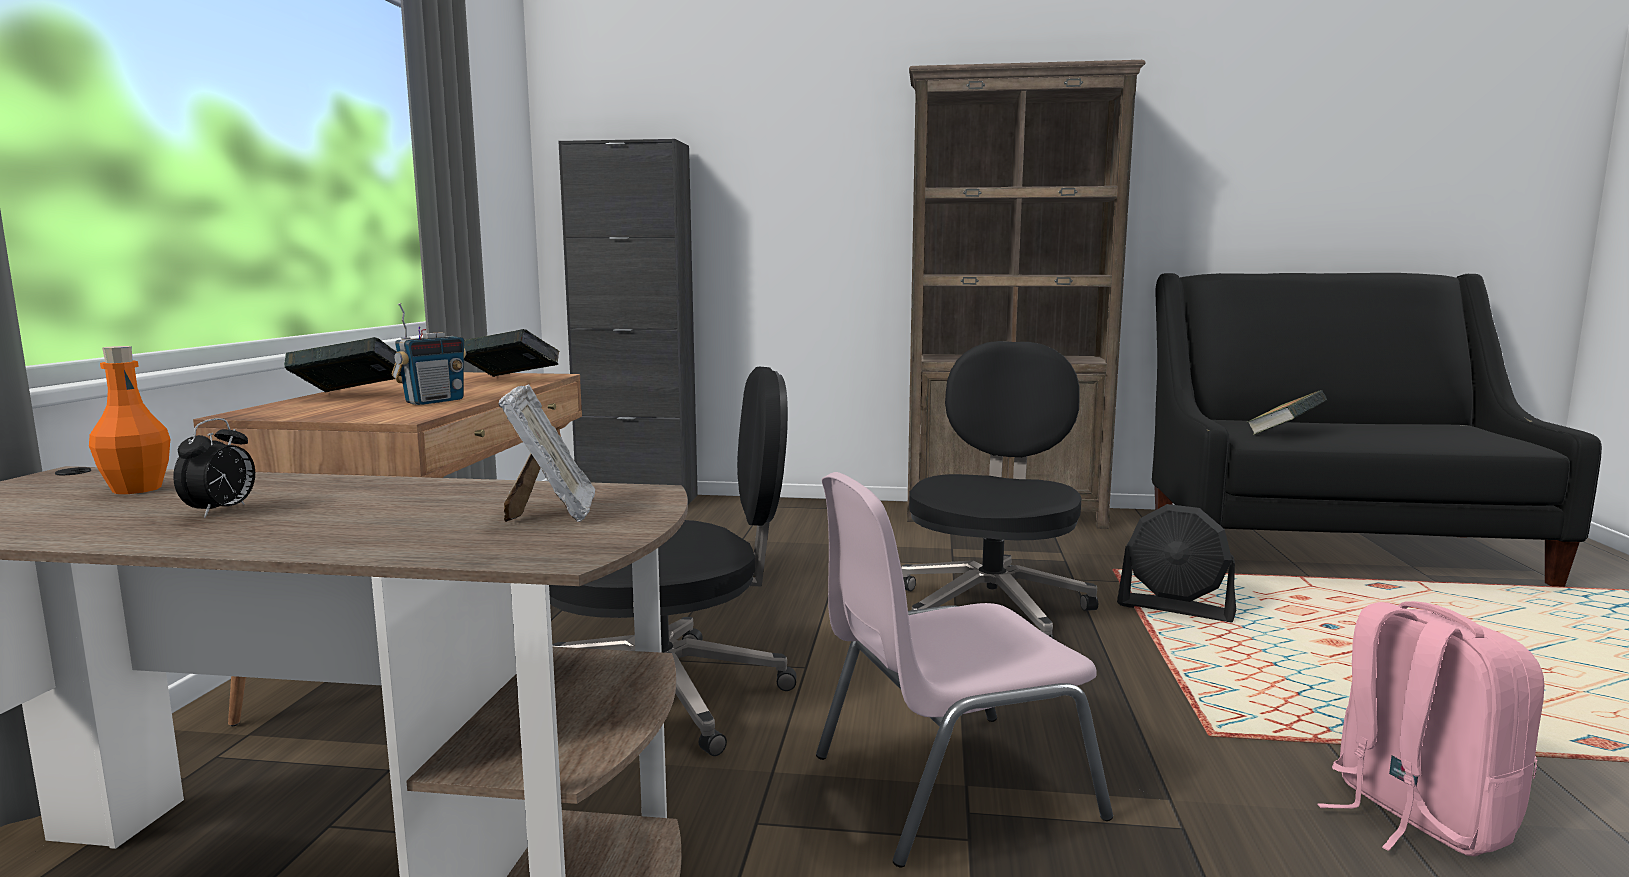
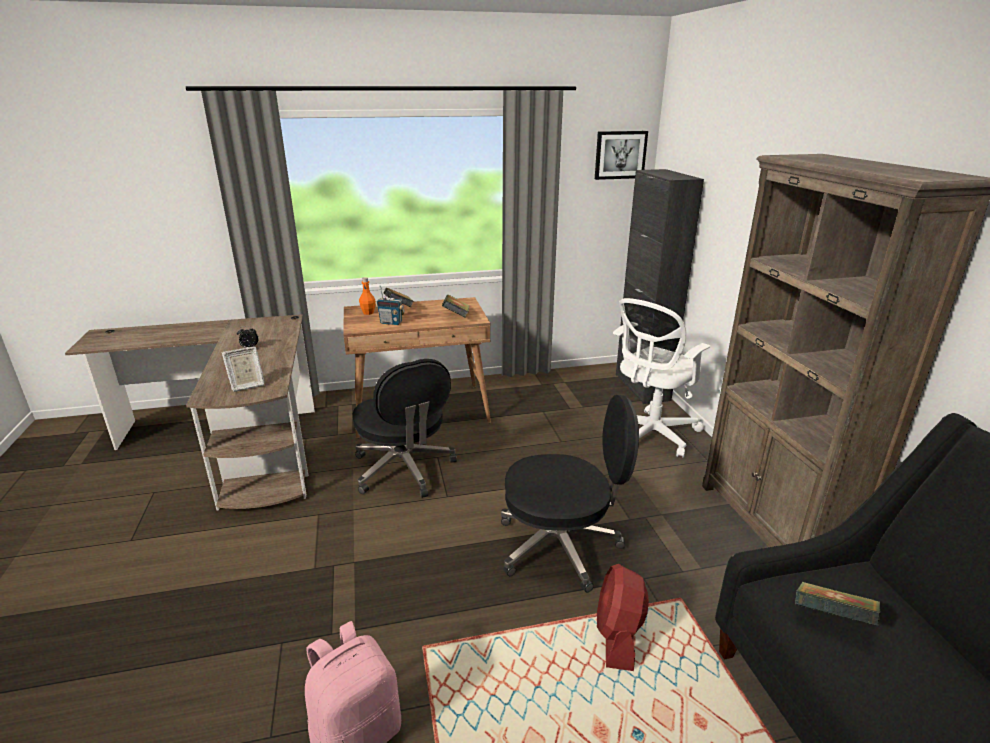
camera: 70 degrees right, 15 degrees up
orange bottle [89,346,170,494] -> orange bottle moved to [359,277,376,315]
pink chair [816,472,1113,868] -> none
black fan [1117,504,1236,623] -> red fan [597,564,649,671]
none -> picture [595,131,648,180]
none -> white office chair [613,298,710,458]

